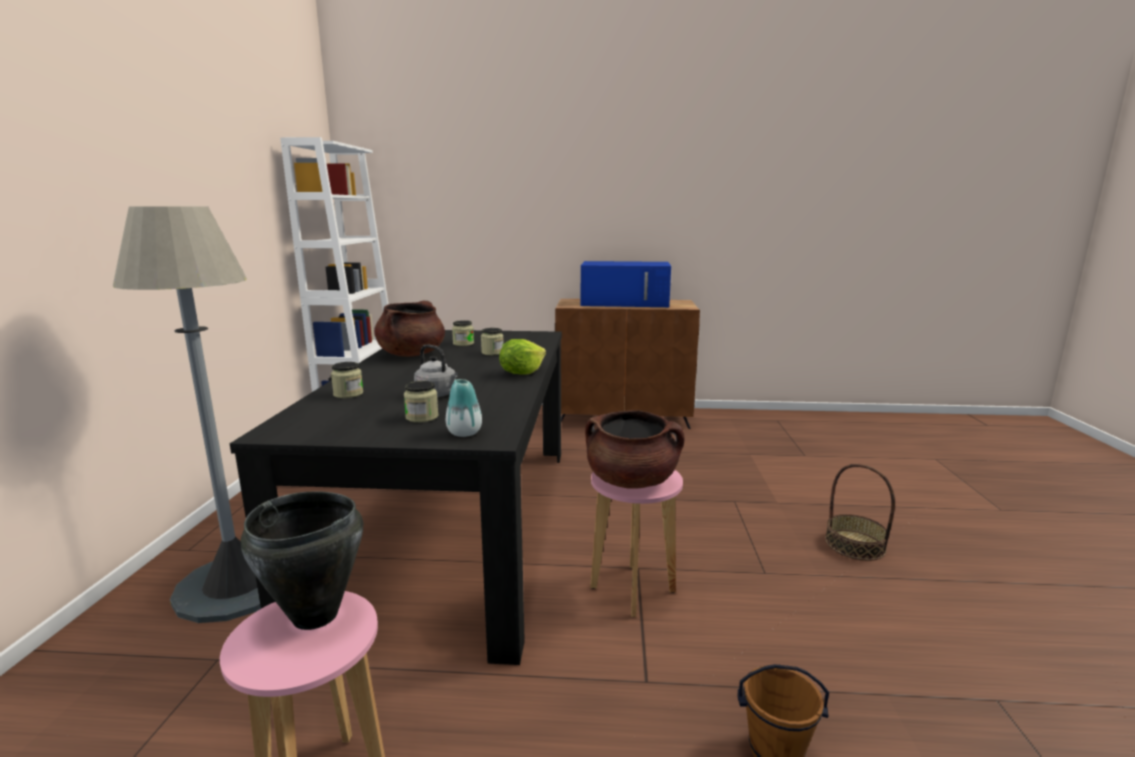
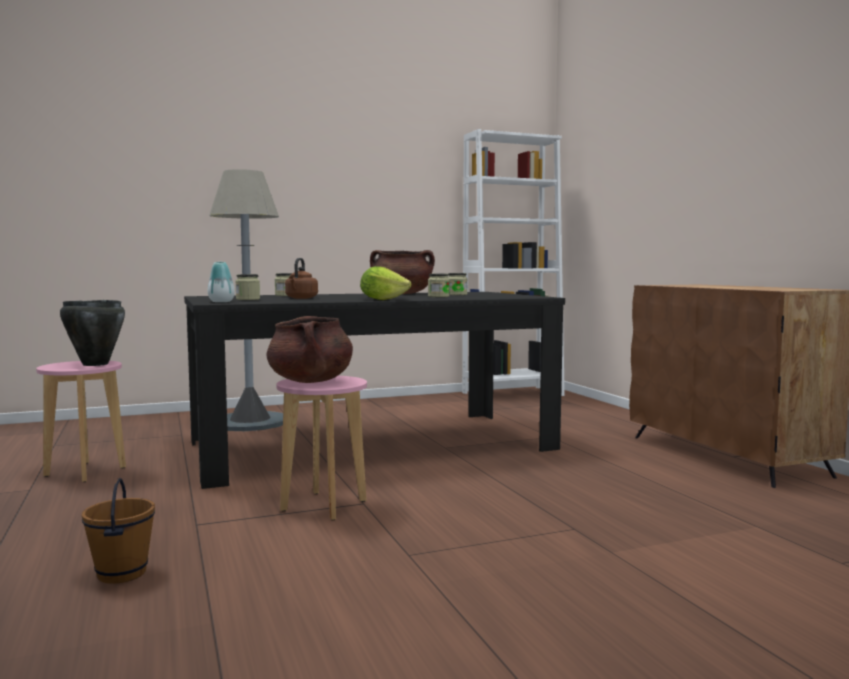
camera: 65 degrees right, 10 degrees down
grey kettle [414,344,458,397] -> brown kettle [285,258,318,299]
blue microwave [580,261,671,307] -> none
basket [825,464,895,561] -> none

